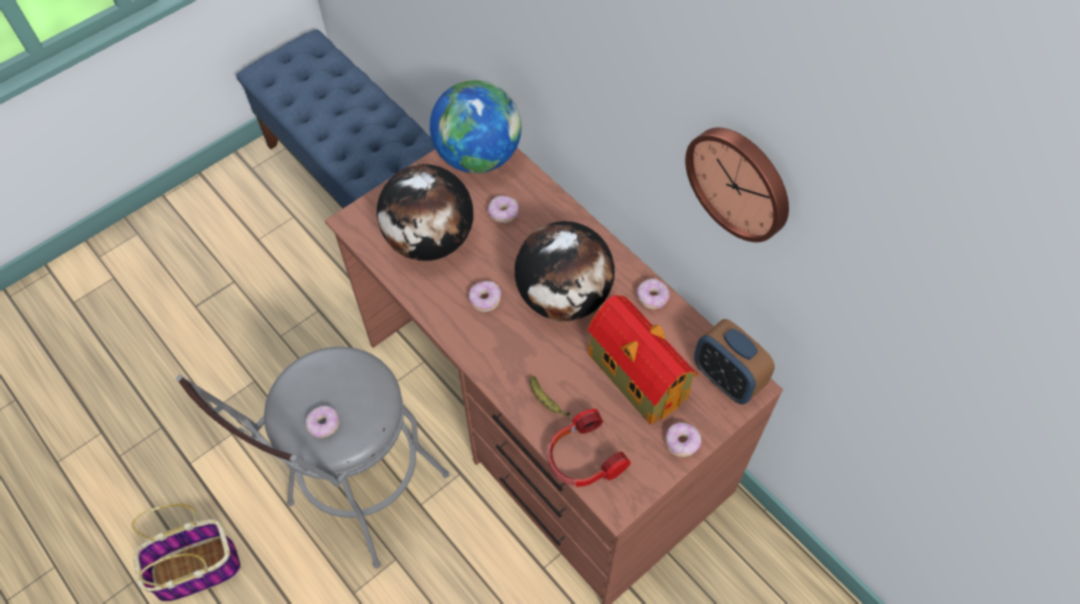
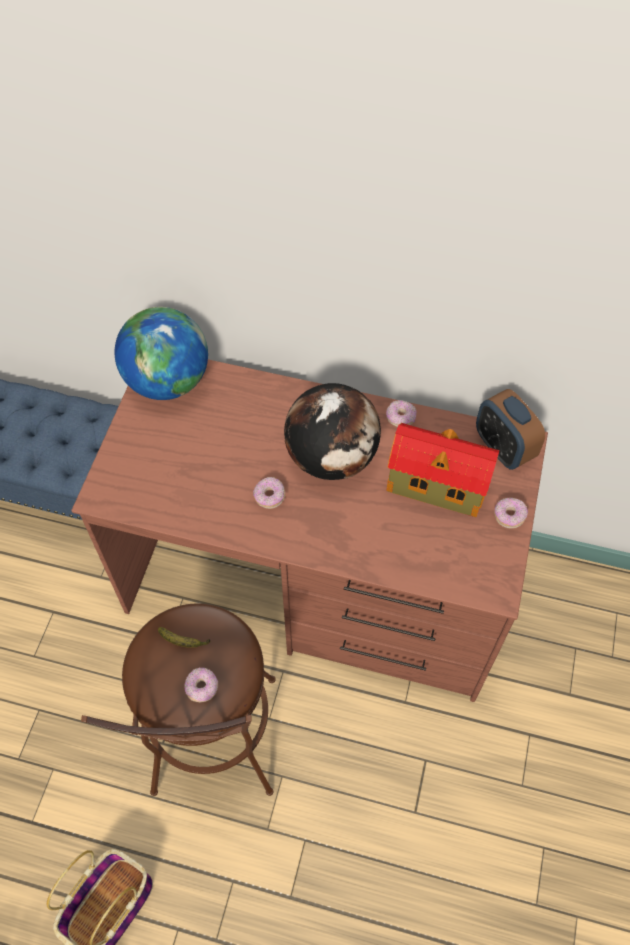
camera: 35 degrees left, 0 degrees up
grey stool [176,347,450,568] -> brown stool [81,604,276,796]
globe [377,164,474,261] -> none
donut [488,196,519,223] -> none
banana [530,376,570,416] -> banana moved to [158,627,211,648]
headphones [548,409,631,487] -> none
wall clock [685,128,789,242] -> none
alarm clock [694,319,775,405] -> alarm clock turned 45 degrees clockwise [476,389,545,470]

